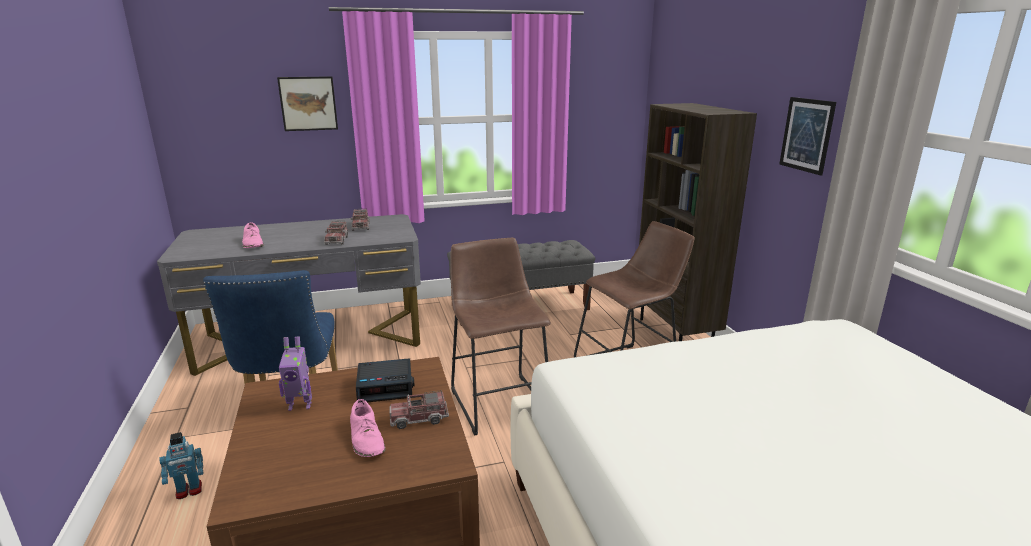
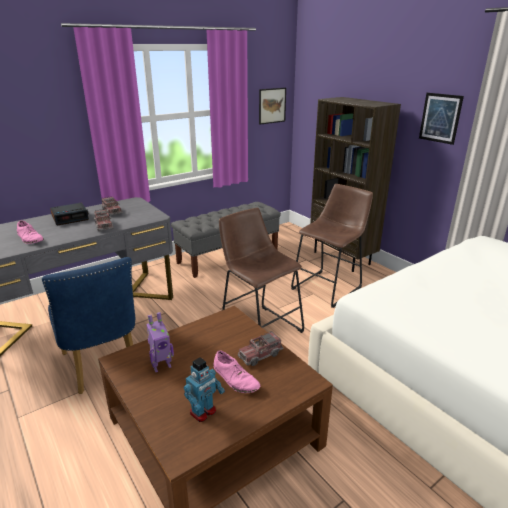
camera: 20 degrees left, 5 degrees up
toy robot [159,432,204,499] -> toy robot moved to [184,357,225,422]
picture [277,76,338,131] -> picture moved to [259,88,286,125]
alarm clock [356,358,415,402] -> alarm clock moved to [50,203,89,225]

